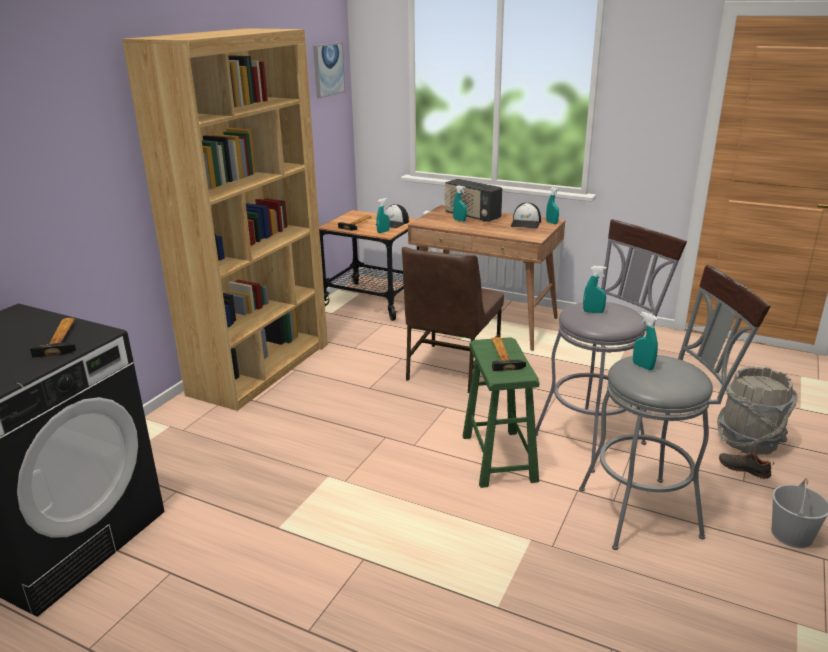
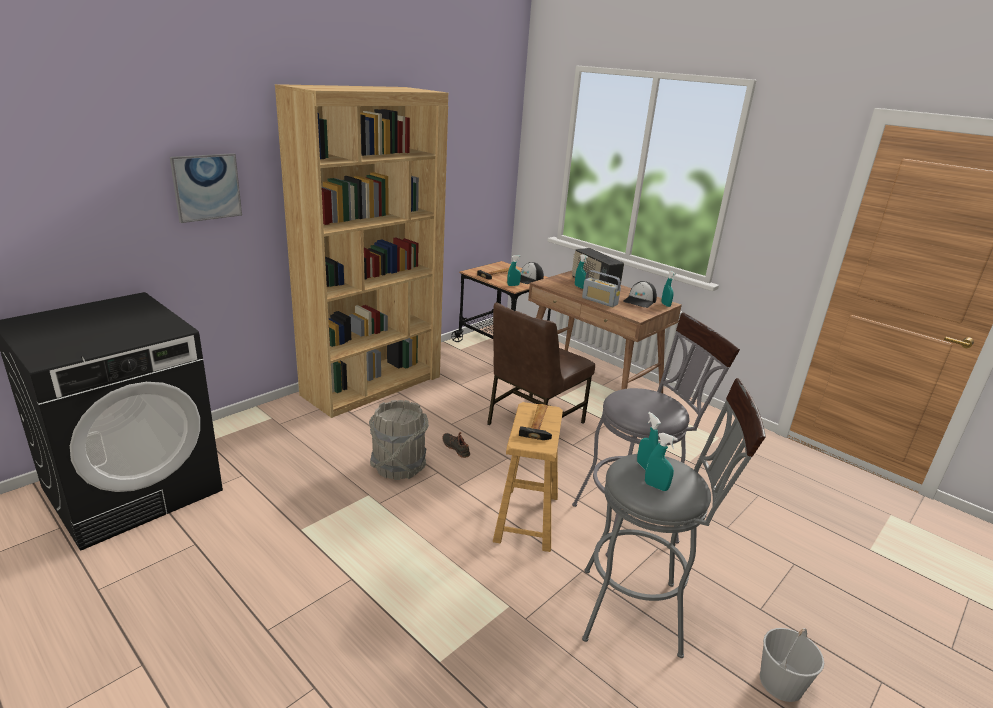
camera: 15 degrees right, 0 degrees up
hammer [30,318,76,358] -> none
picture [313,42,345,98] -> picture moved to [170,153,242,223]
green stool [463,337,539,488] -> brown stool [493,402,563,552]
turquoise spray bottle [583,266,607,314] -> turquoise spray bottle moved to [645,433,678,491]
grey bucket [717,366,798,455] -> grey bucket moved to [369,400,429,480]
black shoe [719,448,774,479] -> black shoe moved to [443,432,470,458]
none -> radio [582,270,621,307]

